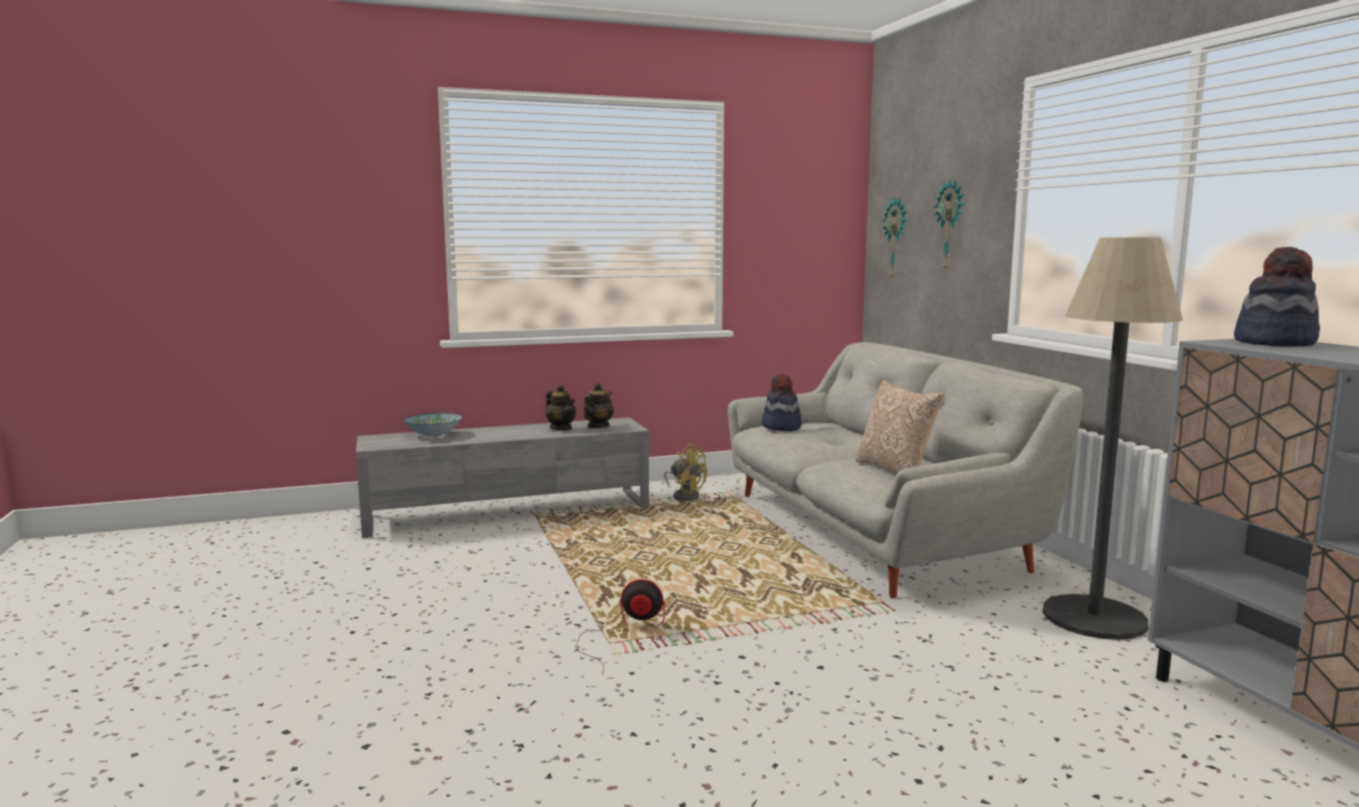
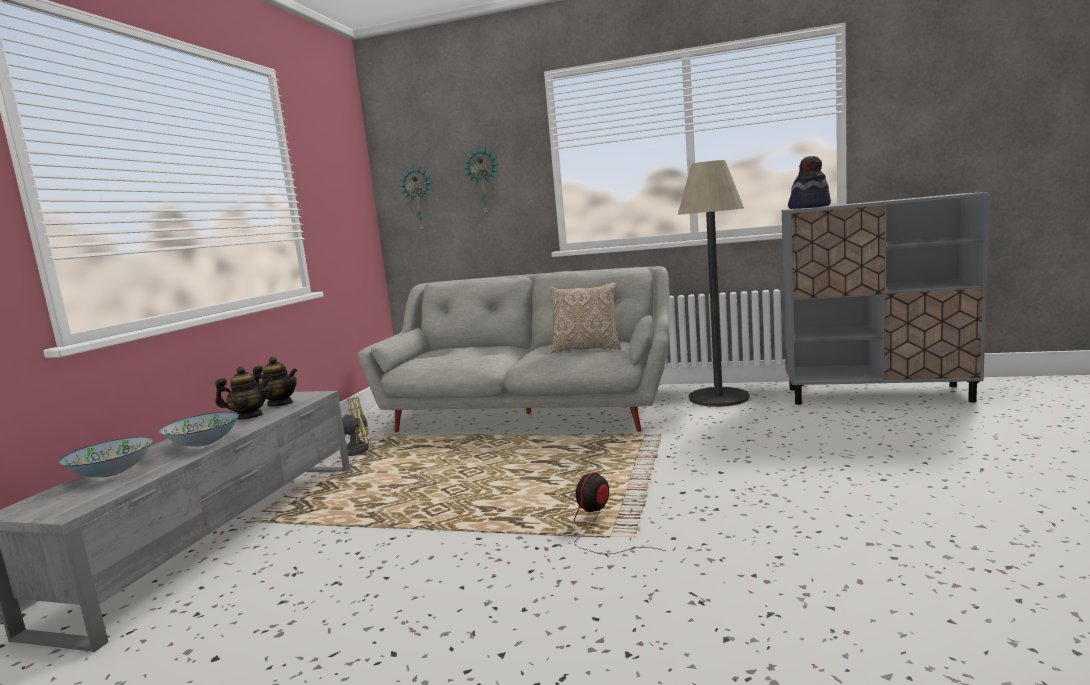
camera: 55 degrees left, 0 degrees up
teapot [583,383,614,428] -> teapot turned 135 degrees clockwise [253,357,297,407]
hat [762,374,801,431] -> none
none -> bowl [159,412,239,447]

